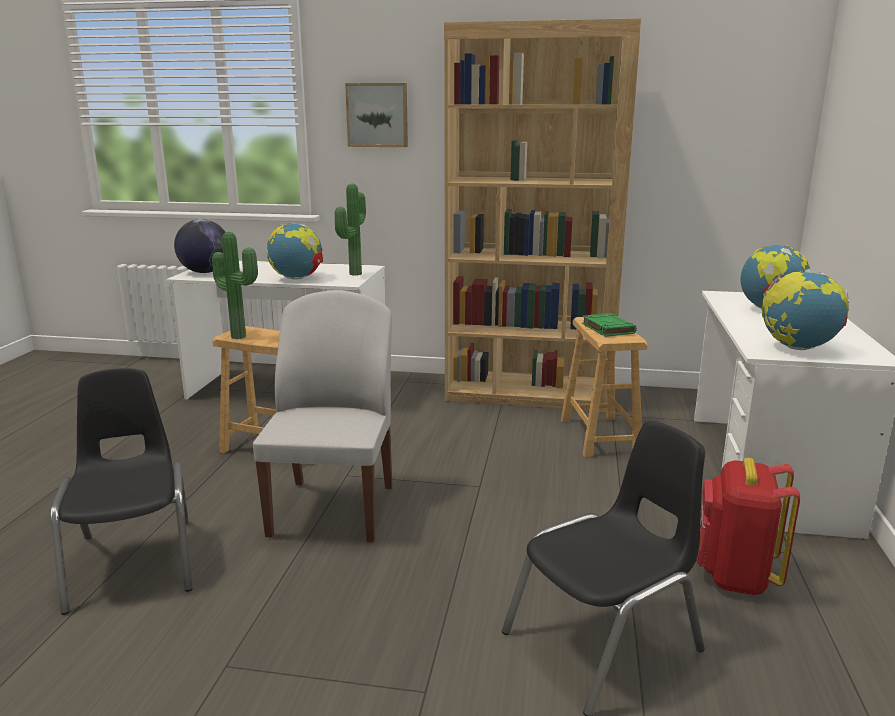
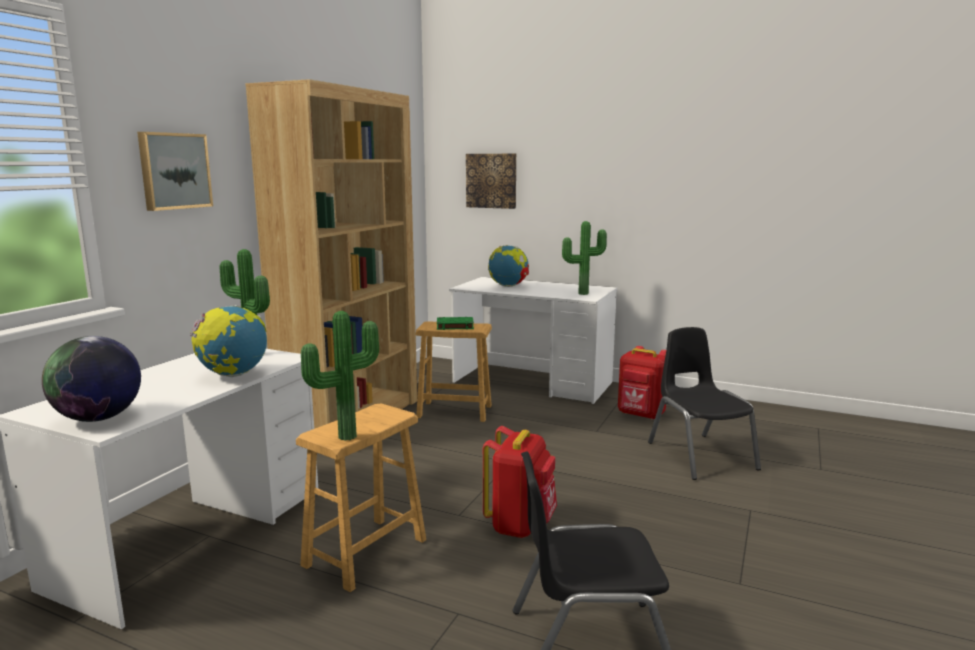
camera: 75 degrees left, 5 degrees down
white chair [253,290,392,542] -> red backpack [483,426,557,538]
globe [762,271,849,350] -> potted plant [562,221,607,295]
none -> picture [466,154,516,209]

